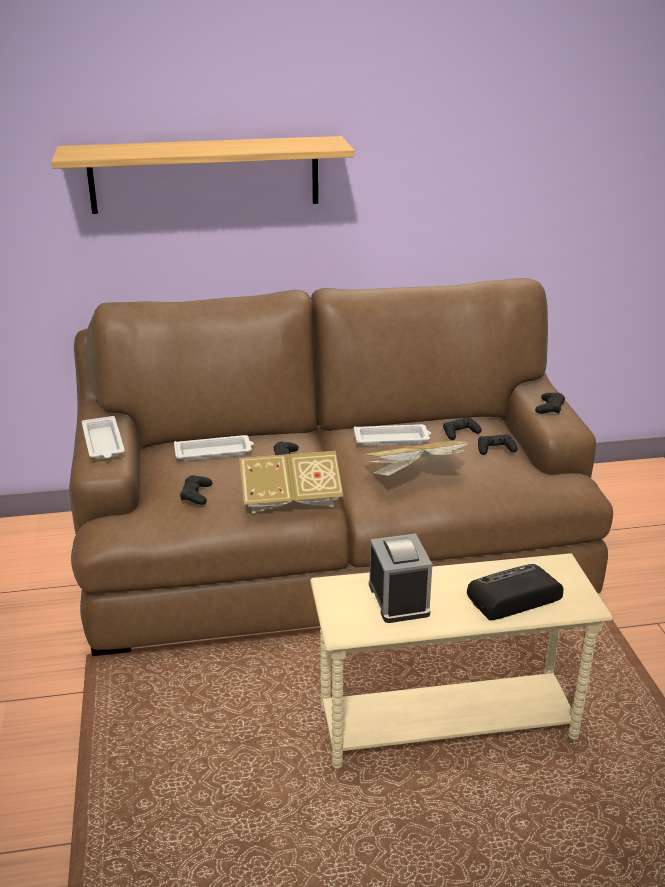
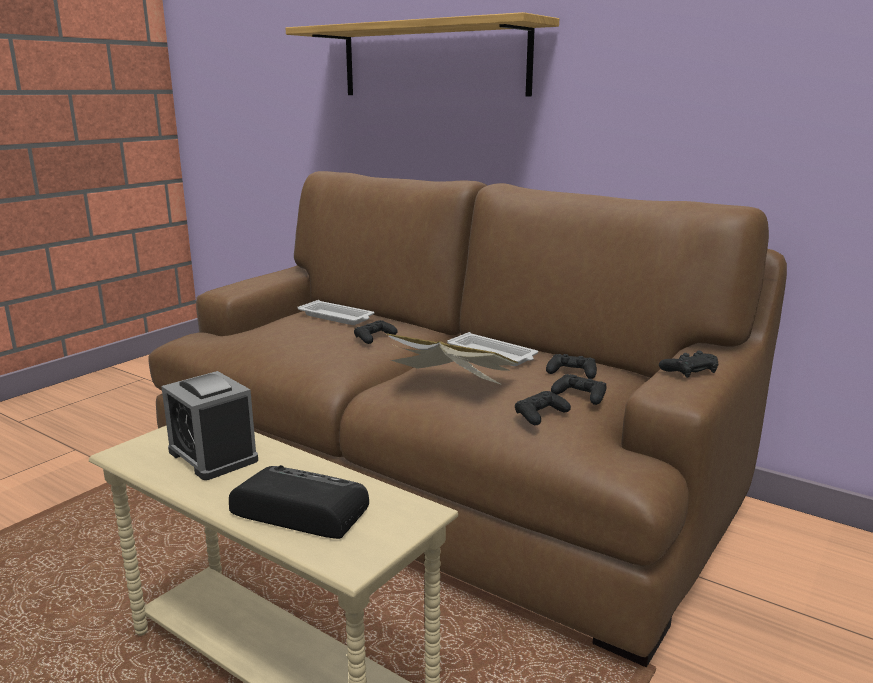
camera: 45 degrees right, 10 degrees down
white tray [82,416,125,459] -> none
black game controller [180,475,213,505] -> black game controller moved to [515,391,571,425]
book [239,451,343,514] -> none
alarm clock [369,533,432,623] -> alarm clock turned 105 degrees clockwise [161,371,258,480]

